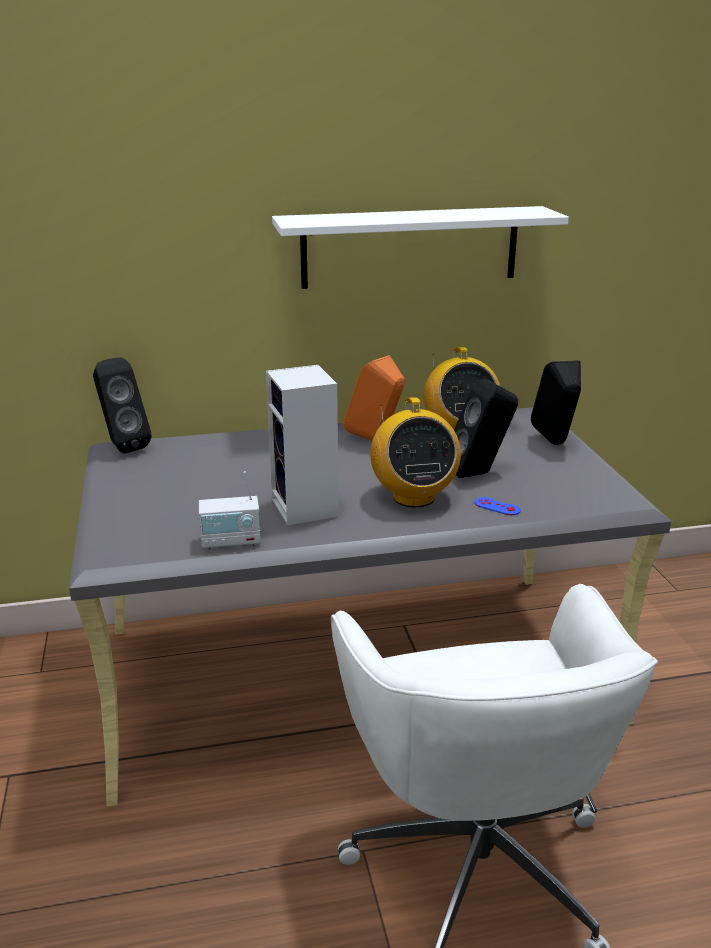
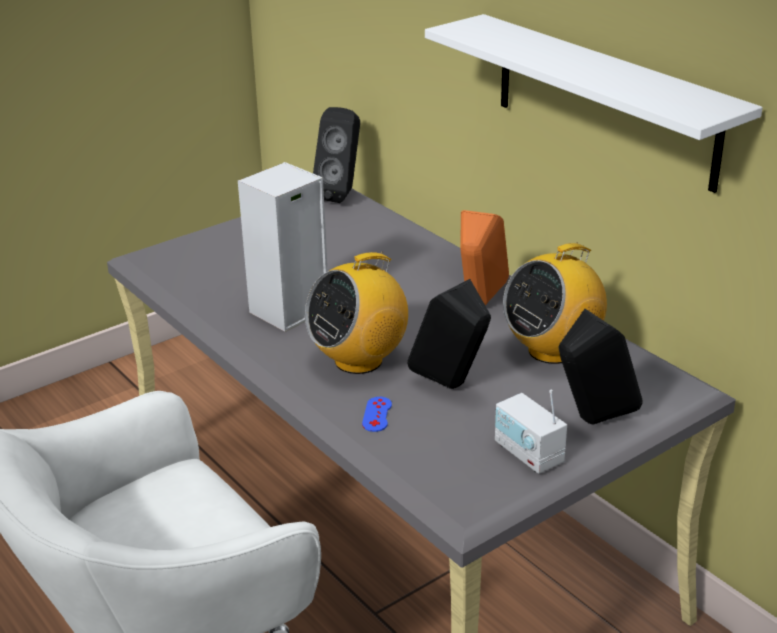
camera: 65 degrees right, 5 degrees up
radio [199,471,261,549] -> radio moved to [495,390,567,474]

